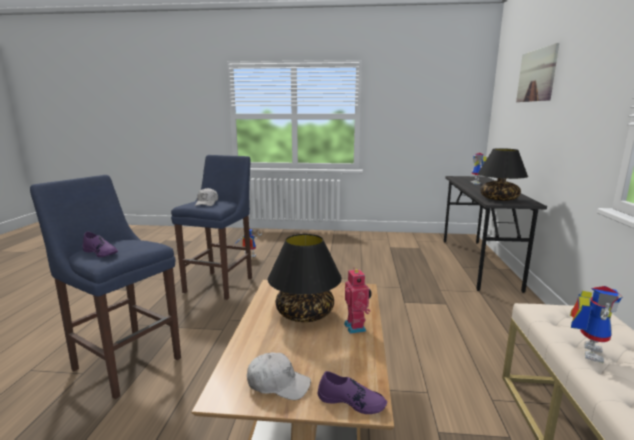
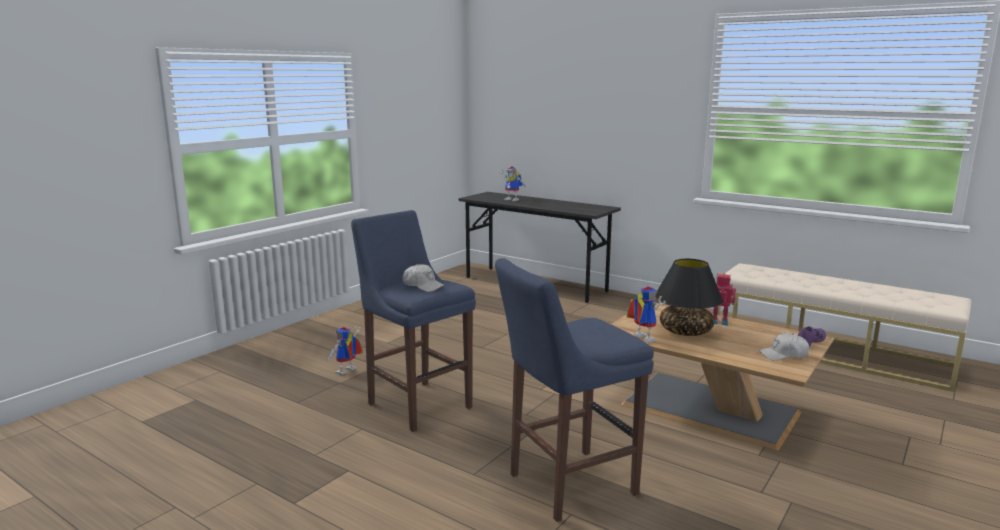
camera: 60 degrees left, 0 degrees up
purple shoe [83,231,118,257] -> none
white cap [247,353,311,400] -> white cap turned 135 degrees counterclockwise [759,333,809,360]
black table lamp [478,148,528,201] -> none
picture [516,43,559,102] -> none
toy robot [570,286,622,363] -> toy robot moved to [627,286,666,342]

